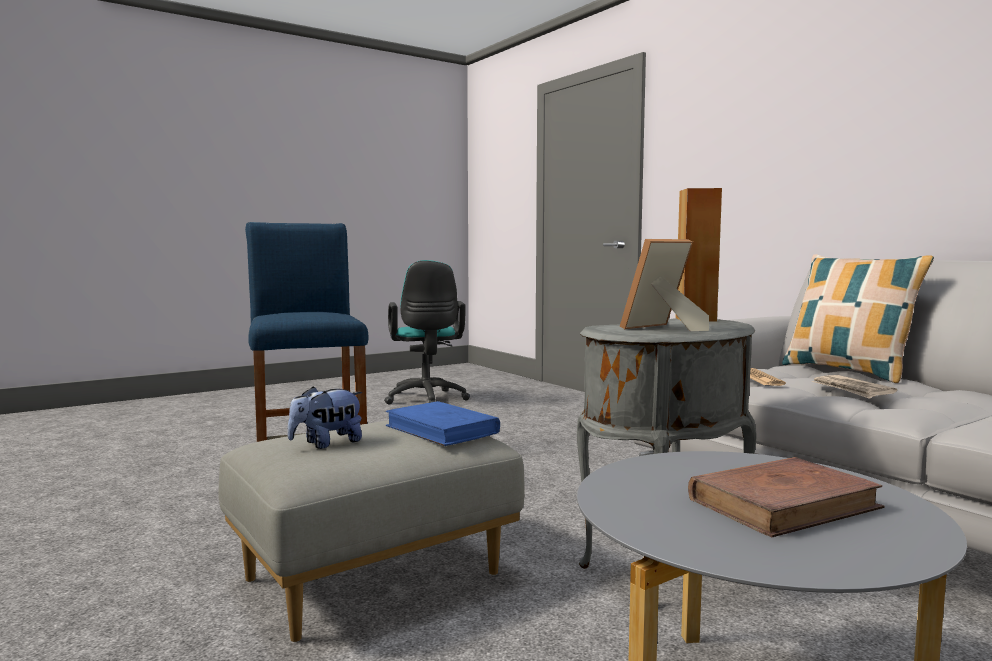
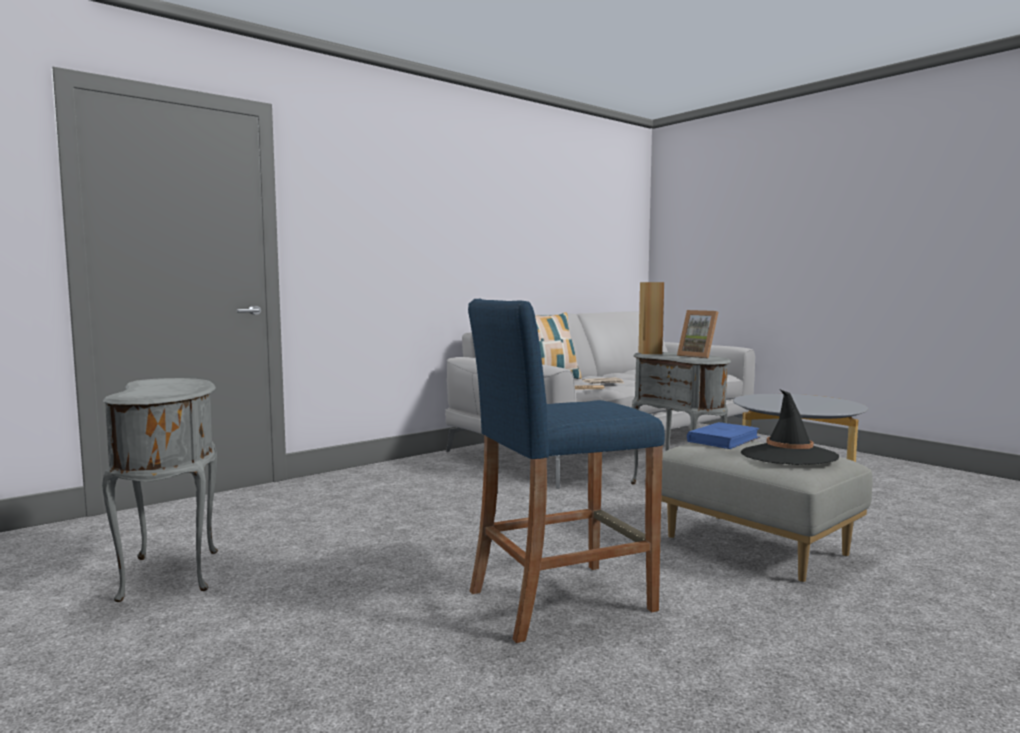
camera: 95 degrees left, 0 degrees up
plush toy [288,386,363,449] -> black hat [741,390,839,465]
turquoise office chair [384,260,470,405] -> grey side table [102,378,218,602]
brown book [688,457,885,537] -> none

